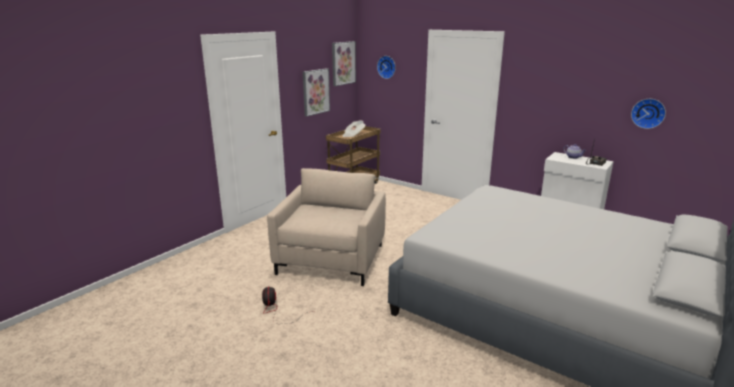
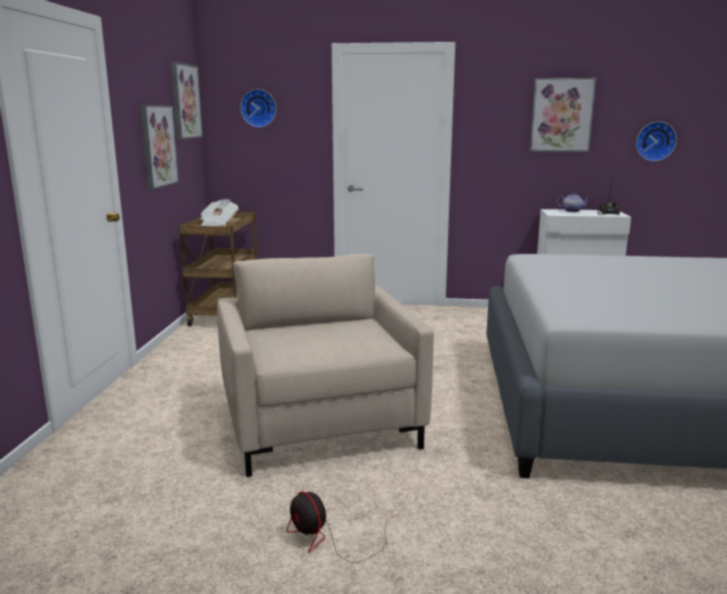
camera: 30 degrees left, 5 degrees down
none -> picture [530,78,596,152]

